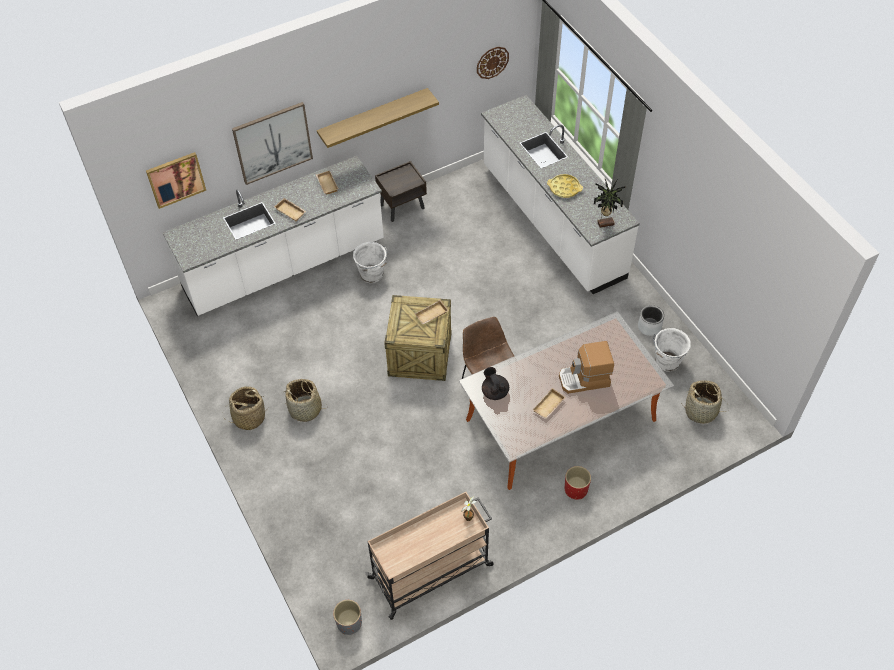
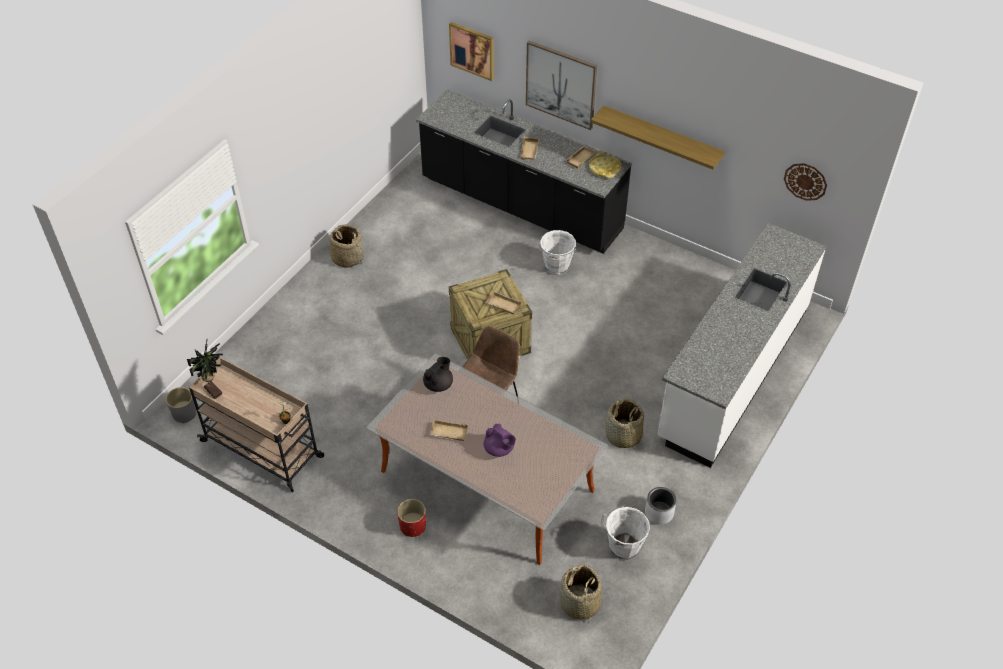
camera: 60 degrees right, 5 degrees down
white counter [162,156,384,316] -> black counter [416,89,633,254]
basket [284,379,326,422] -> basket moved to [606,398,644,450]
brown nightstand [375,161,427,222] -> none
yellow tray [547,174,583,198] -> yellow tray moved to [589,152,621,178]
coffee machine [559,341,614,394] -> purple teapot [484,424,516,457]
potted plant [594,179,626,228] -> potted plant moved to [187,340,223,399]

